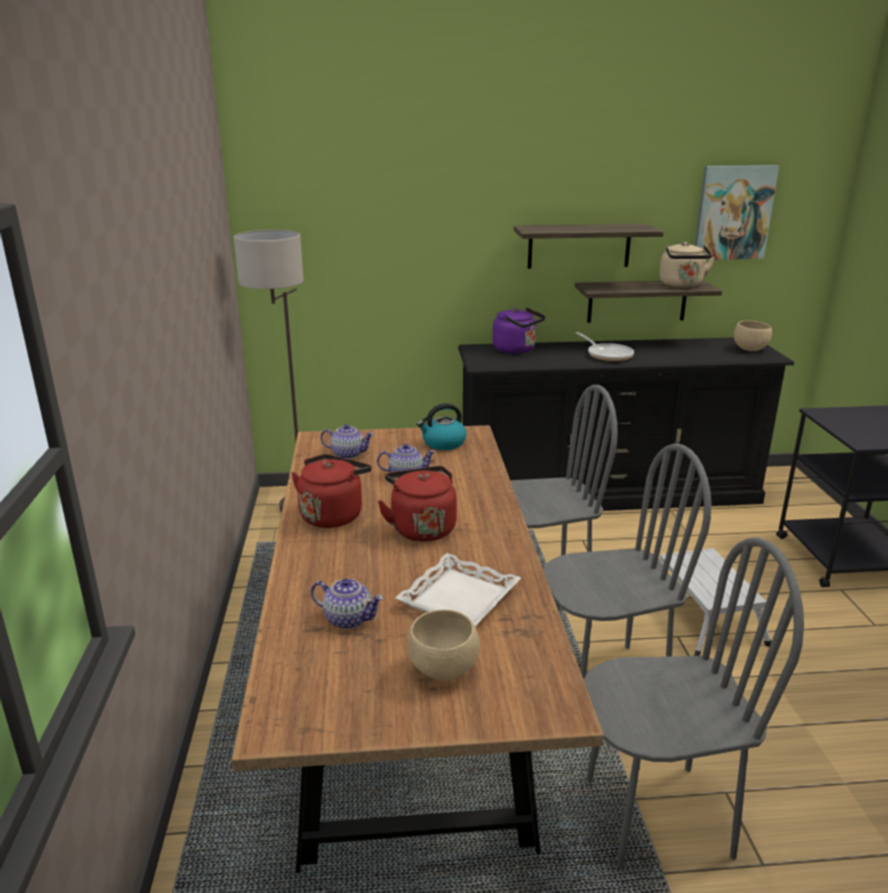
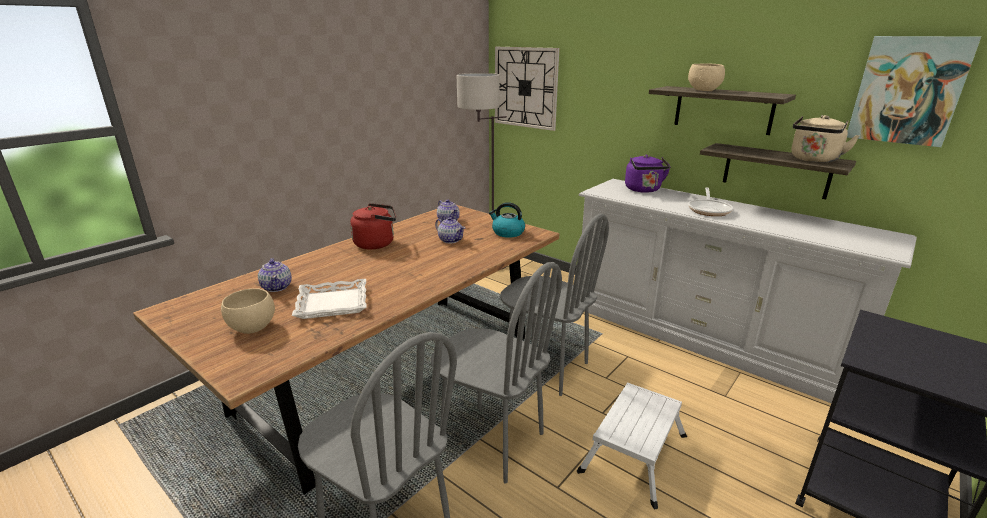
camera: 45 degrees right, 0 degrees up
red kettle [378,466,457,542] -> none
black cabinet [458,338,794,511] -> white cabinet [578,179,917,403]
beige bowl [734,320,772,351] -> beige bowl moved to [688,63,725,91]
none -> wall clock [495,47,560,131]

